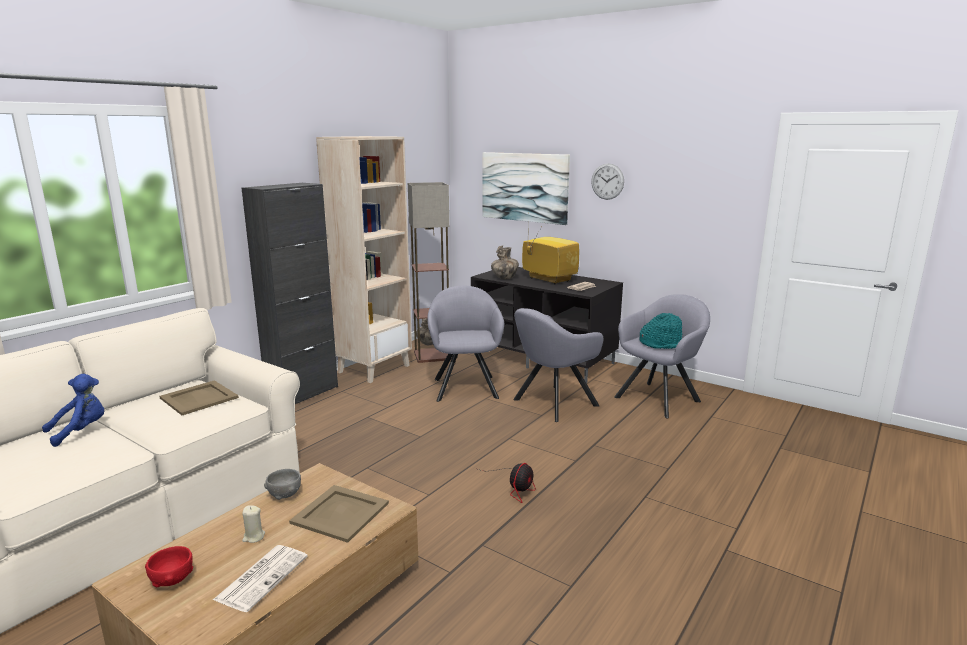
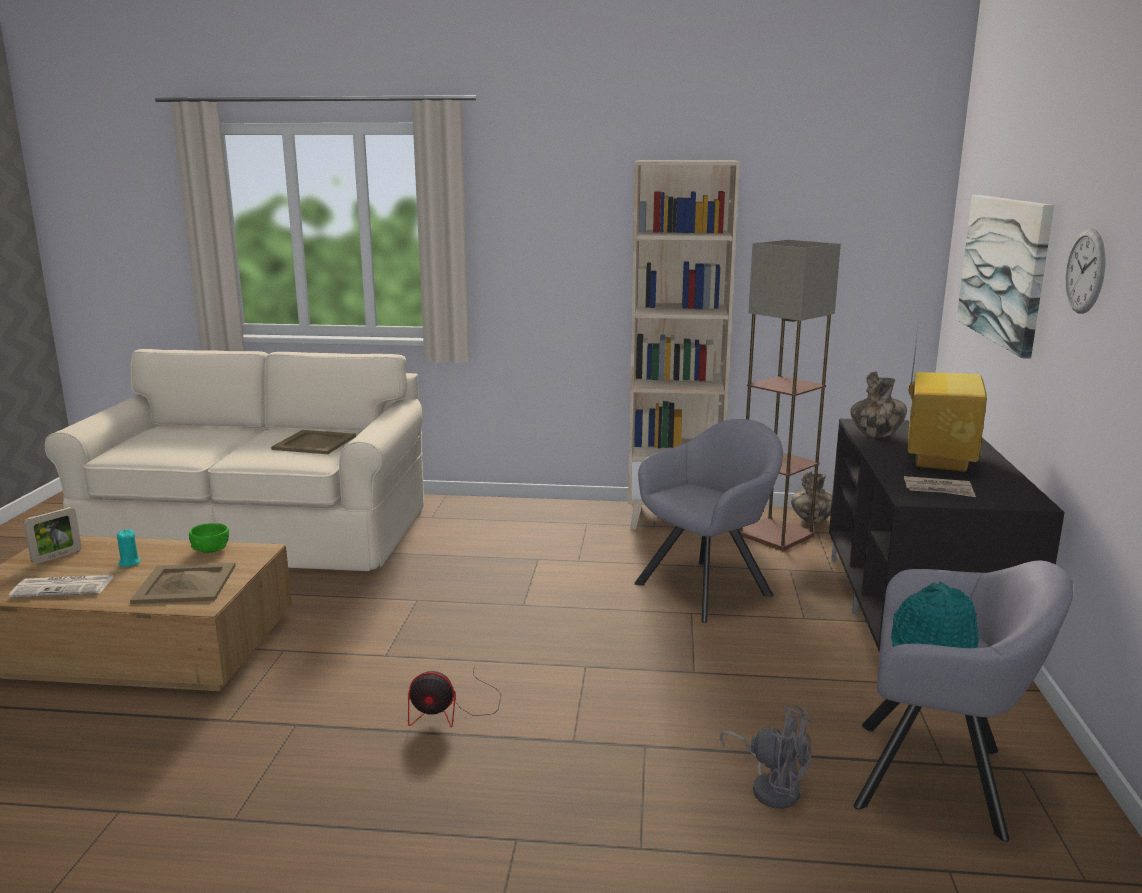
camera: 60 degrees right, 0 degrees up
blue plush toy [42,374,104,447] -> none
red bowl [145,546,193,588] -> picture frame [24,507,82,564]
black cabinet [242,183,338,404] -> none
beige candle [242,505,265,543] -> turquoise candle [117,529,140,567]
grey bowl [264,469,301,500] -> green bowl [189,523,229,553]
grey armchair [513,308,604,422] -> none
none -> grey fan [719,705,812,809]

